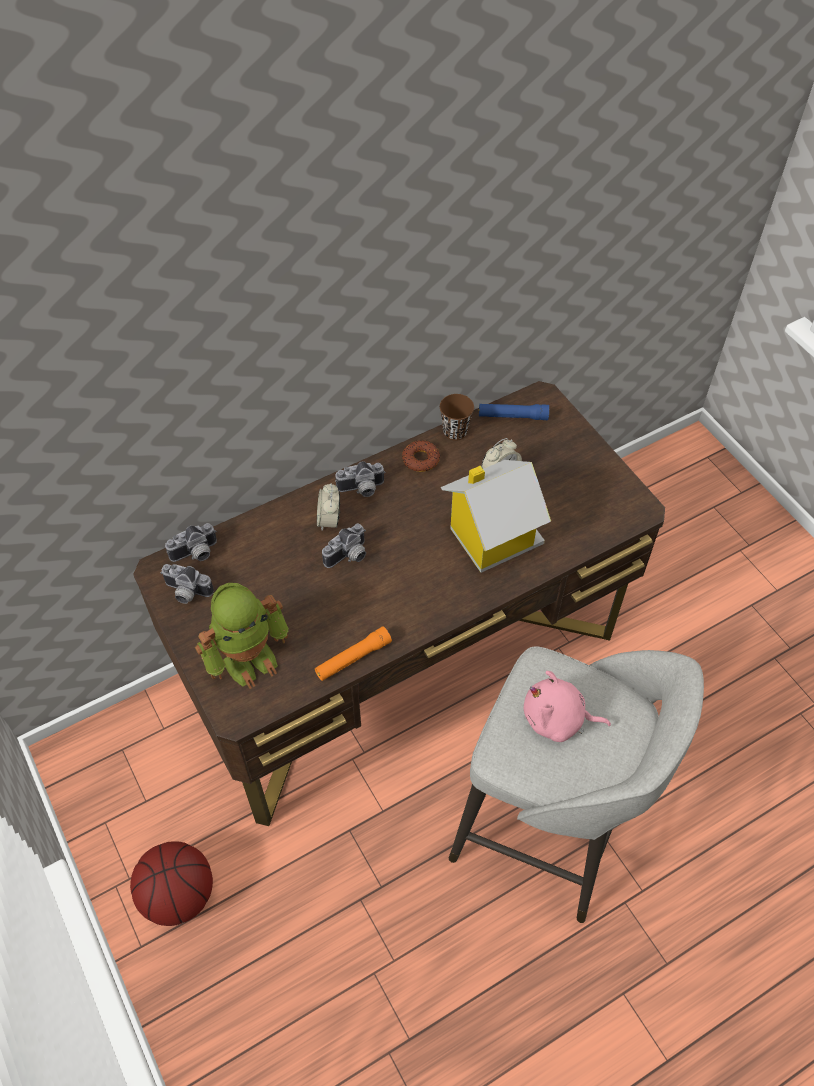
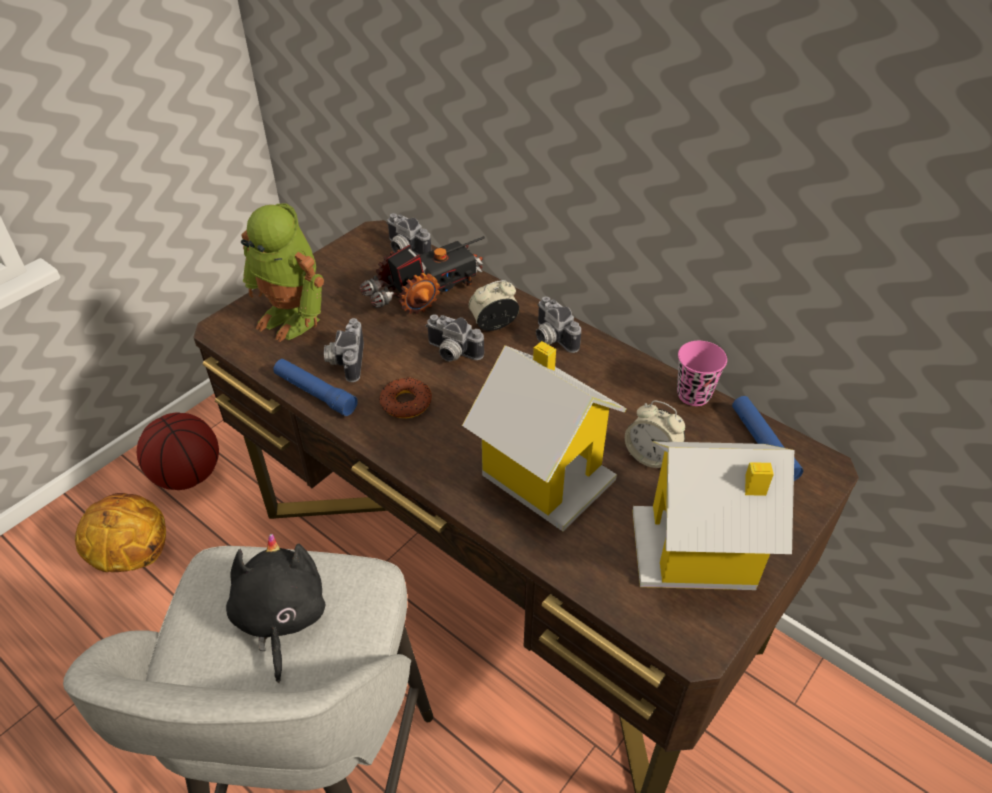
camera: 70 degrees right, 10 degrees down
camera [160,564,214,604] -> camera moved to [324,318,364,382]
orange flashlight [315,626,392,681] -> blue flashlight [273,359,358,416]
donut [402,440,440,472] -> donut moved to [379,377,432,418]
brown cup [440,394,474,441] -> pink cup [677,341,727,406]
pink plush toy [524,671,611,742] -> black plush toy [226,534,325,683]
none -> basketball [75,493,166,572]
none -> toy truck [360,236,485,314]
none -> toy house [632,441,794,590]

